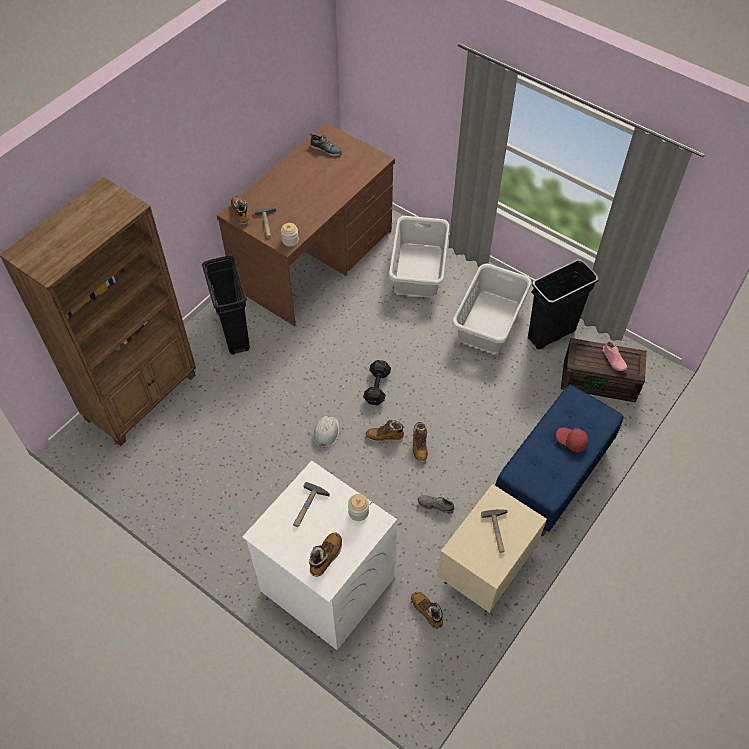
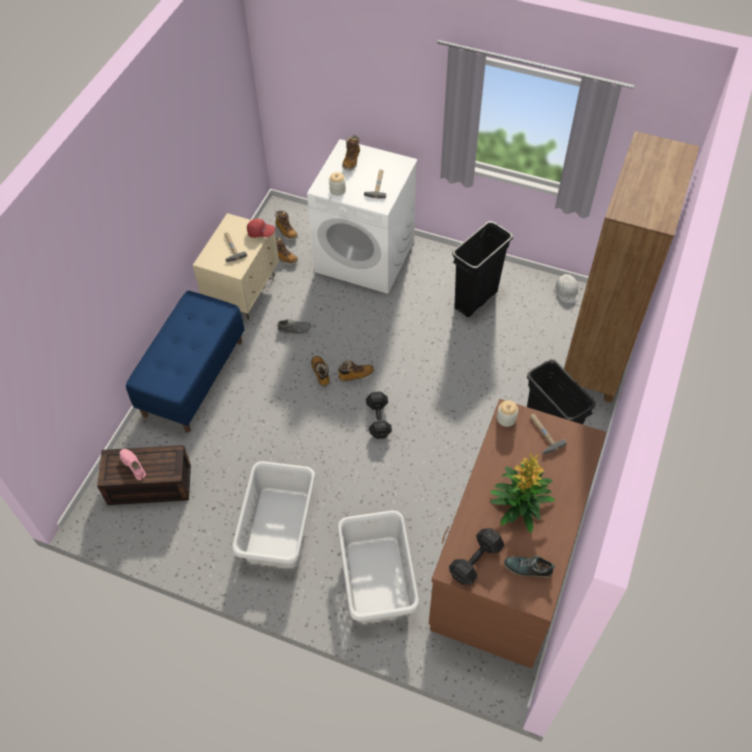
camera: 165 degrees right, 0 degrees up
boot [231,196,249,225] -> boot moved to [275,210,298,240]
white hard hat [313,416,339,449] -> white hard hat moved to [554,274,578,303]
black trash can [528,259,599,349] -> black trash can moved to [452,221,513,317]
red cap [556,428,588,452] -> red cap moved to [247,219,275,238]
none -> black dumbbell [449,528,504,585]
none -> potted plant [490,452,555,533]

